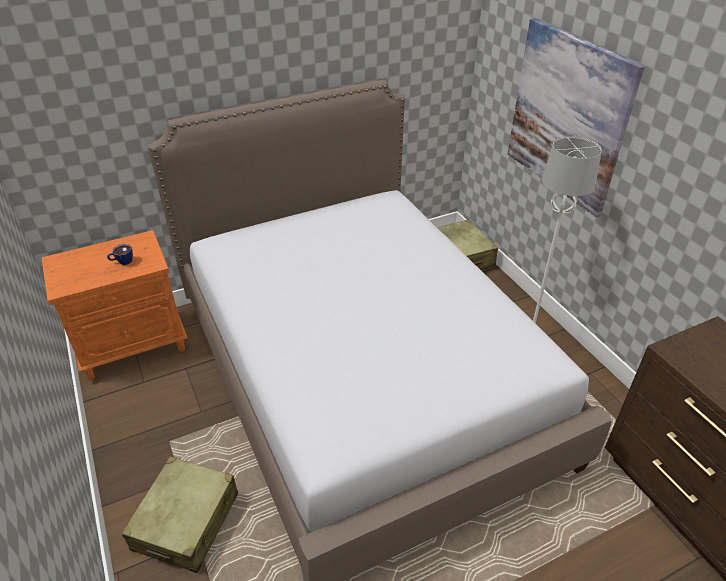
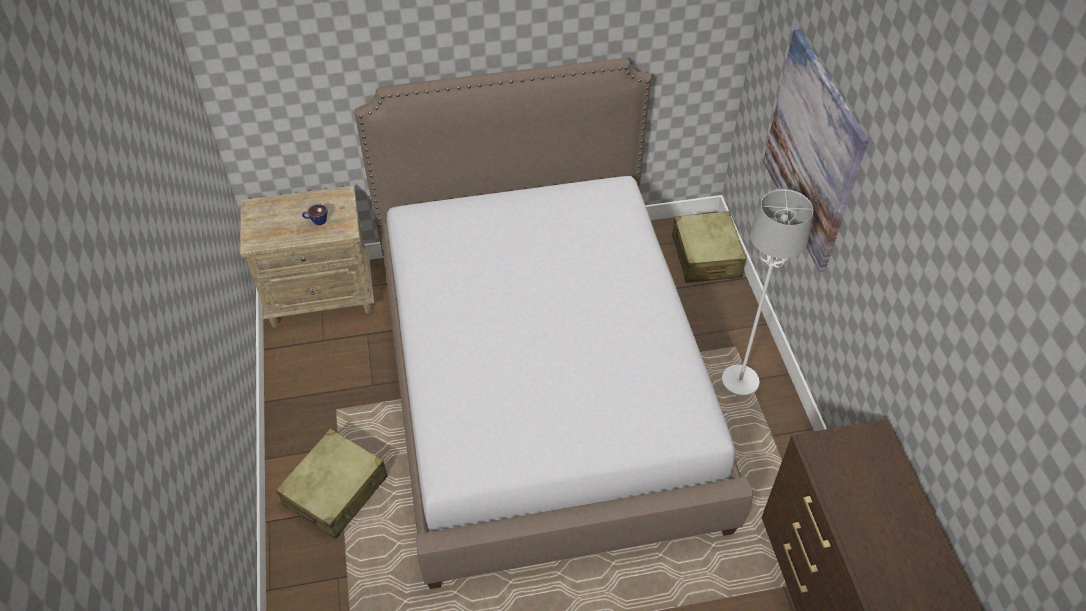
camera: 15 degrees right, 10 degrees up
orange nightstand [42,230,188,380] -> beige nightstand [240,185,374,327]

